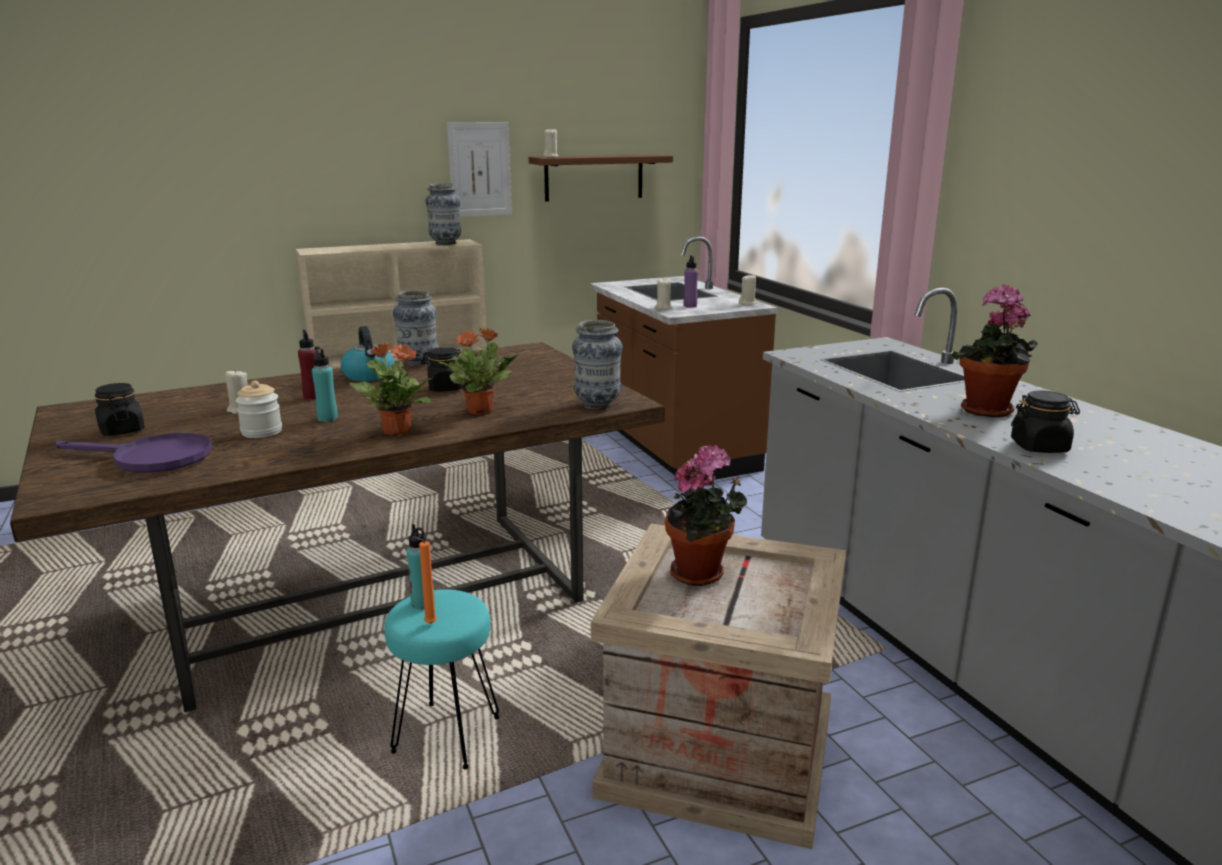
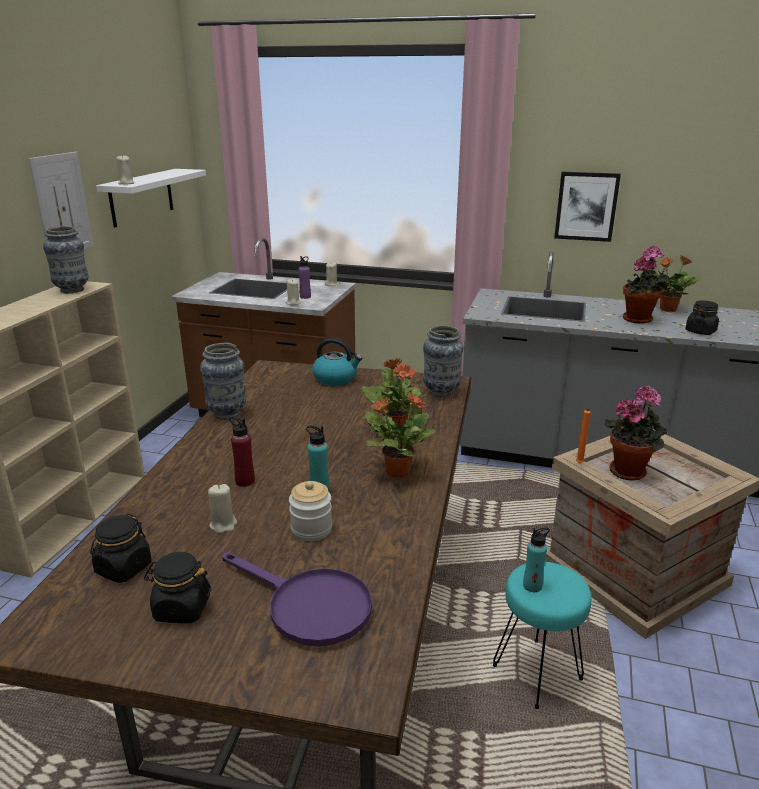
camera: 50 degrees left, 5 degrees up
purple frying pan [56,433,212,473] -> purple frying pan turned 75 degrees clockwise [222,552,372,647]
kettle [341,326,395,381] -> kettle moved to [312,338,362,386]
orange candle [413,537,437,624] -> orange candle moved to [576,408,591,463]
black jar [421,347,463,391] -> black jar moved to [90,514,152,583]
brown shelf [529,154,673,202] -> white shelf [96,169,206,227]
none -> picture [554,172,621,242]
none -> potted plant [654,255,701,312]

